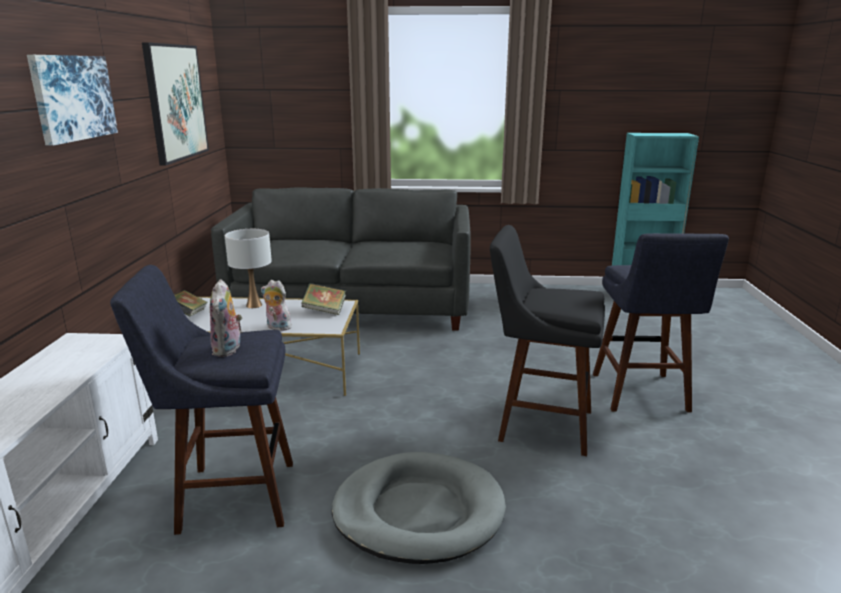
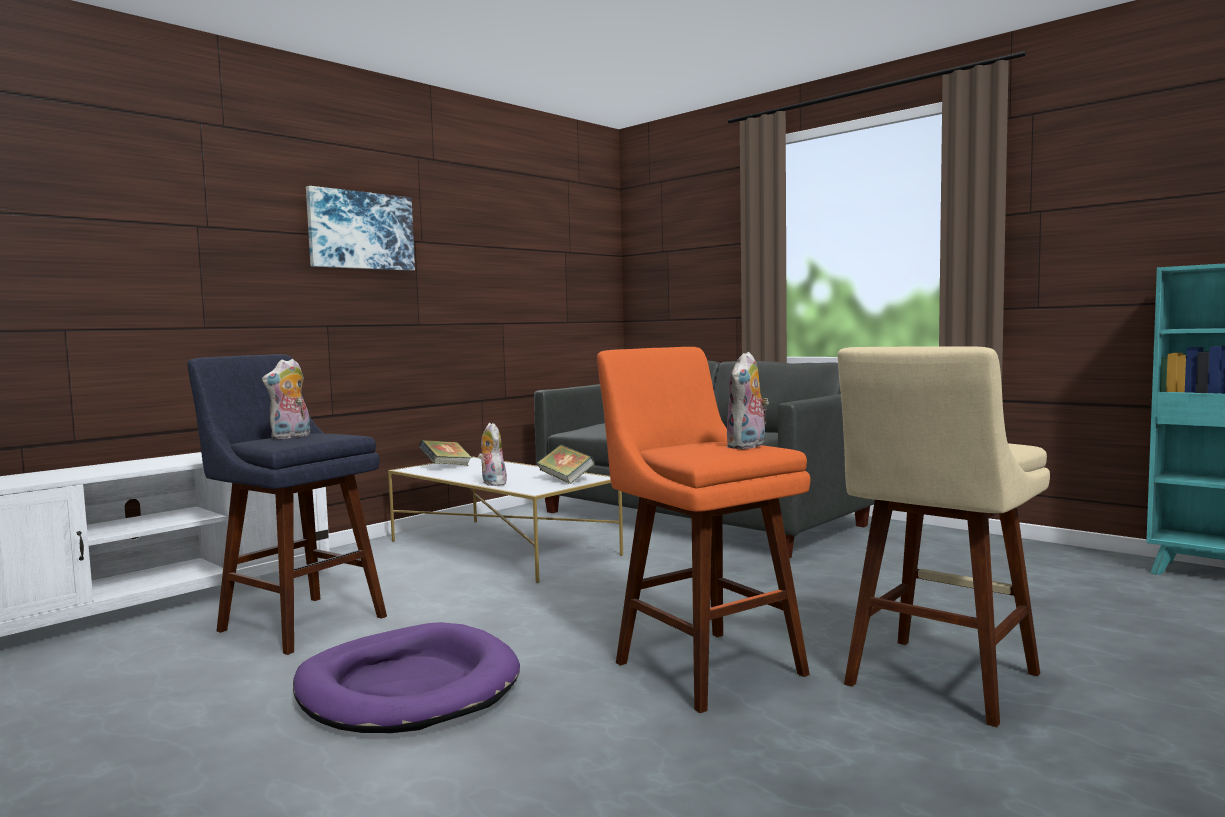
camera: 40 degrees right, 15 degrees down
picture [142,42,209,165] -> none
white table lamp [225,229,272,308] -> none
grey dog bed [332,452,506,564] -> purple dog bed [293,622,520,733]
black stool [490,225,605,456] -> orange stool [597,347,811,713]
blue stool [593,233,729,412] -> beige stool [838,346,1050,727]
none -> plush toy [727,352,769,449]

